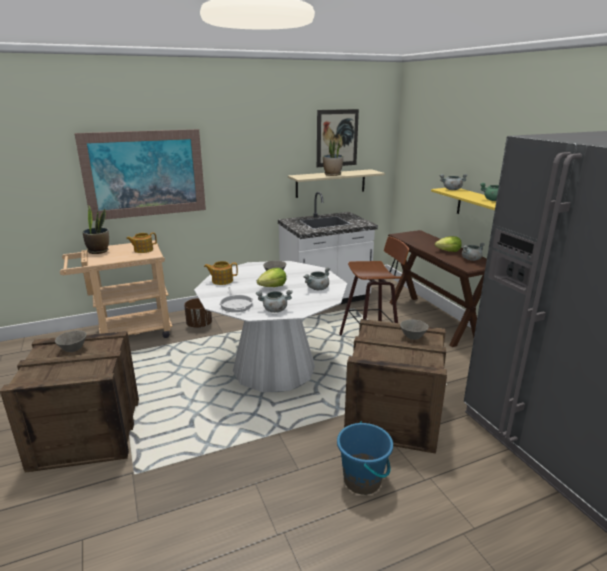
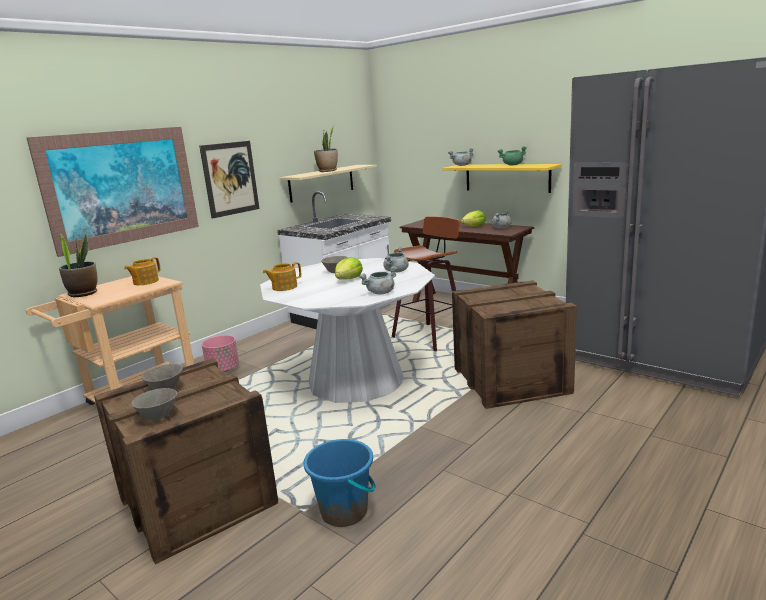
camera: 25 degrees left, 5 degrees down
brown planter [184,298,212,328] -> pink planter [202,335,239,372]
frying pan [219,287,254,312] -> none
picture [317,109,359,167] -> picture moved to [199,141,259,219]
blue bucket [337,422,393,495] -> blue bucket moved to [303,439,376,527]
grey bowl [400,319,429,340] -> grey bowl moved to [131,388,177,420]

